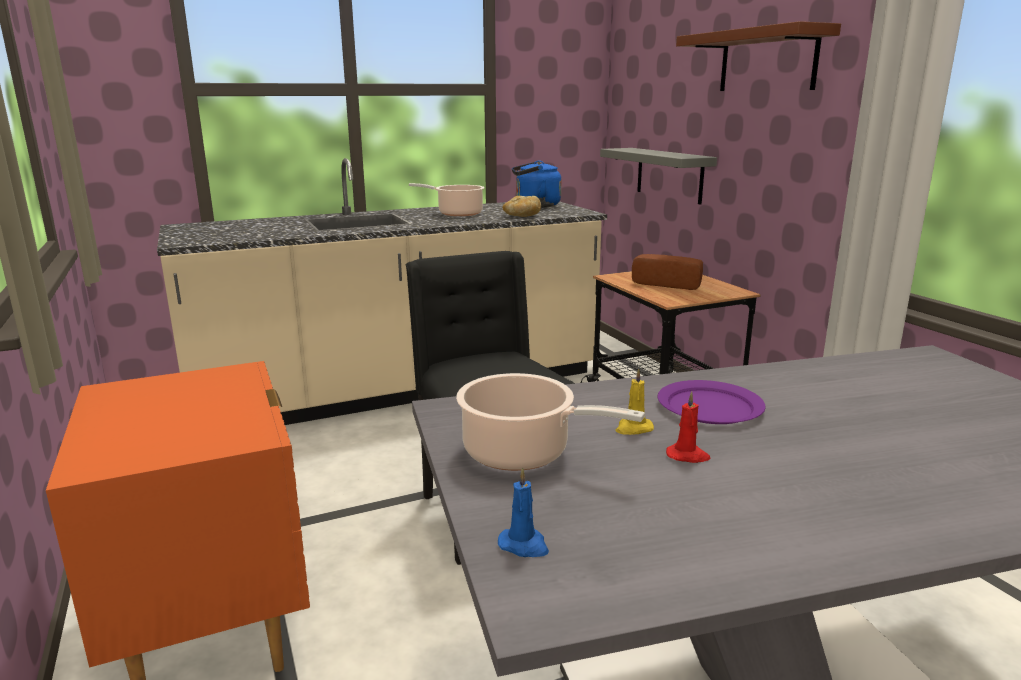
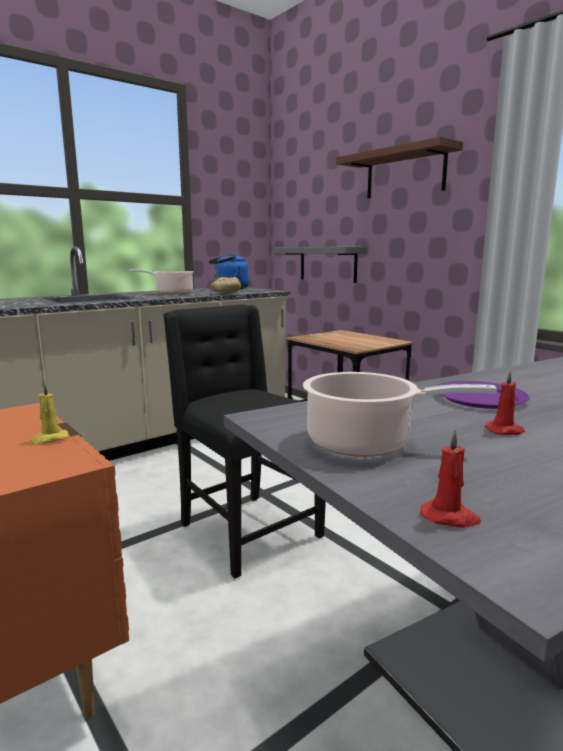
camera: 15 degrees left, 5 degrees down
blue candle [498,468,549,557] -> red candle [421,429,481,528]
yellow candle [615,368,654,435] -> yellow candle moved to [30,383,69,445]
bread [632,254,703,290] -> none

